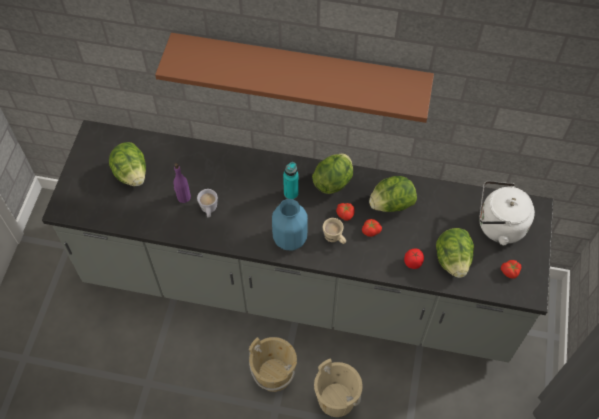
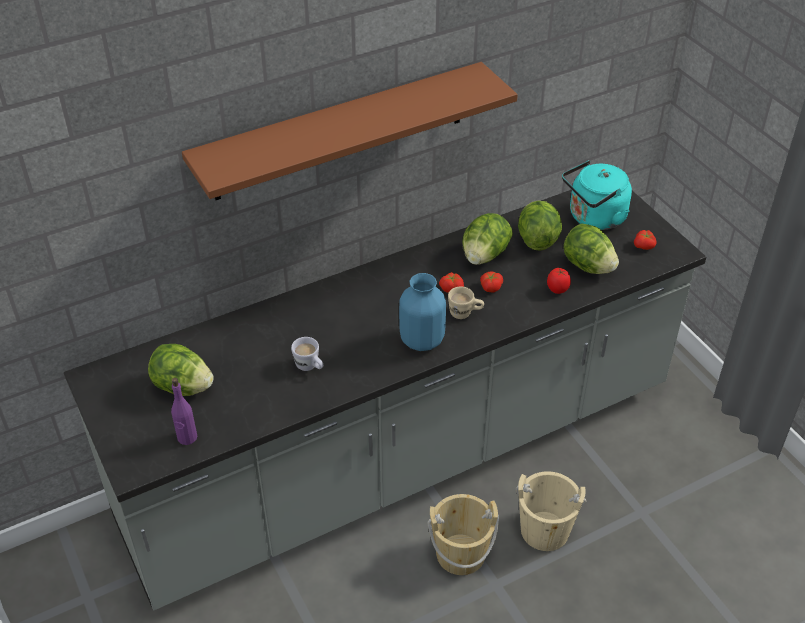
camera: 40 degrees left, 15 degrees down
purple bottle [174,163,191,203] -> purple bottle moved to [171,378,197,445]
turquoise bottle [283,162,299,199] -> none
lettuce [312,154,353,194] -> lettuce moved to [518,200,562,251]
white kettle [479,181,535,245] -> turquoise kettle [562,160,632,230]

